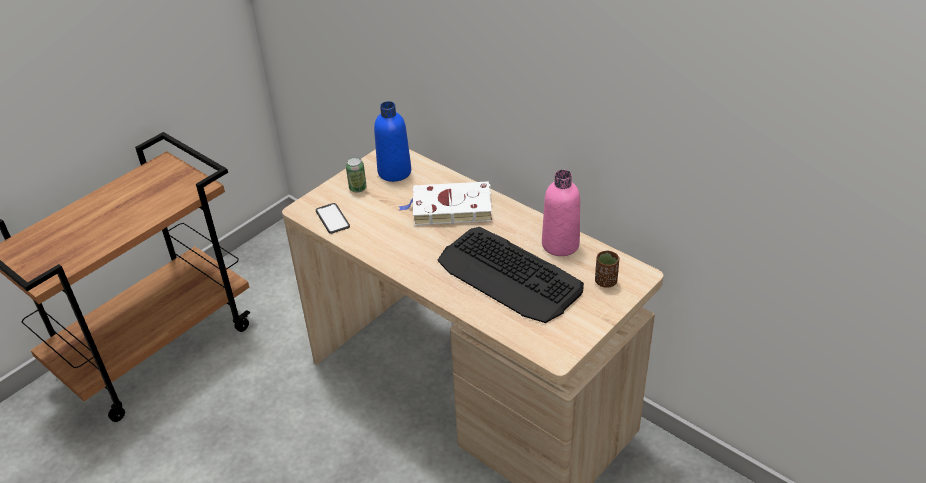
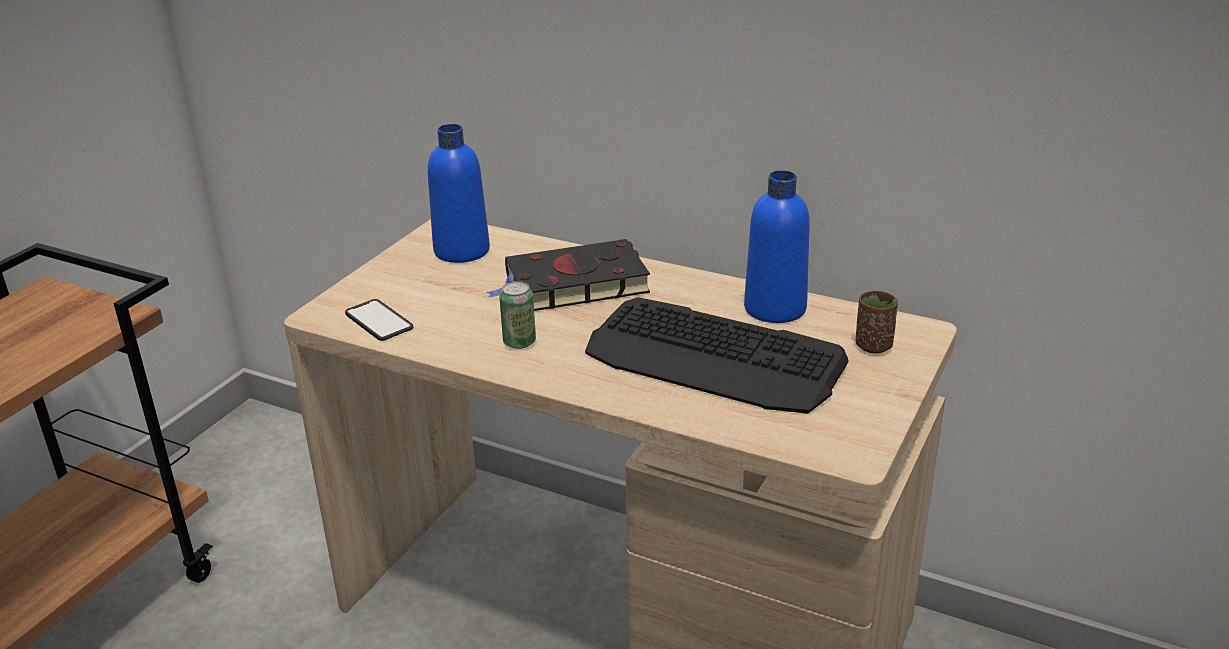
camera: 15 degrees left, 10 degrees down
can [346,157,367,193] -> can moved to [499,281,536,349]
white book [398,181,492,225] -> black book [487,239,650,311]
pink bottle [542,170,580,256] -> blue bottle [744,170,810,323]

